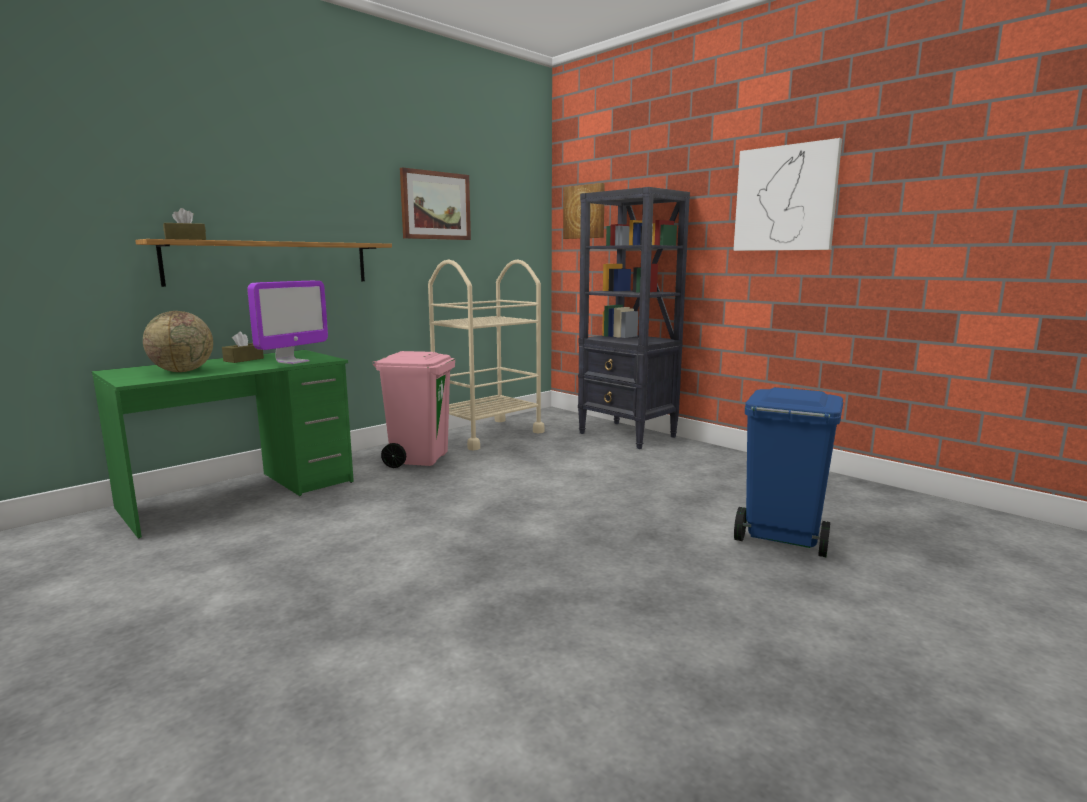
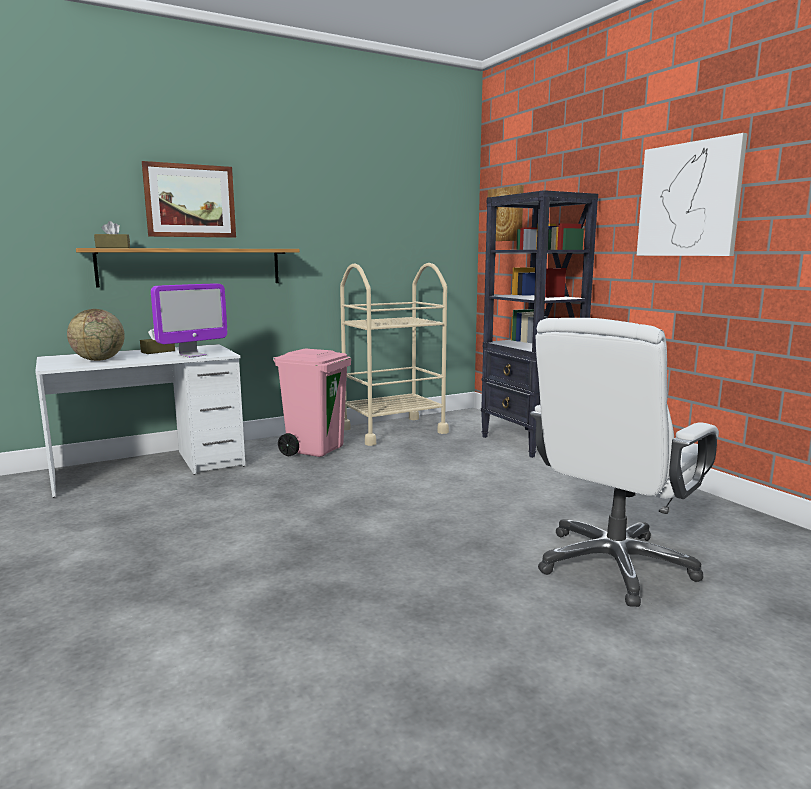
camera: 15 degrees right, 0 degrees up
green desk [92,350,354,539] -> white desk [35,344,245,497]
picture [400,167,471,240] -> picture moved to [142,161,236,238]
blue trash can [734,387,843,557] -> white office chair [530,318,719,607]

